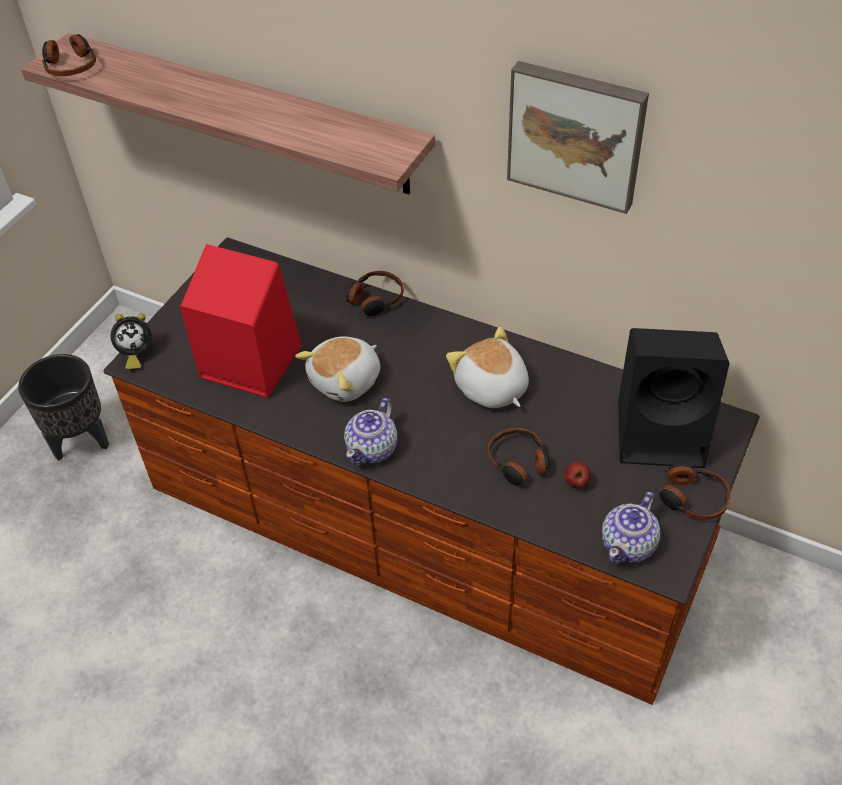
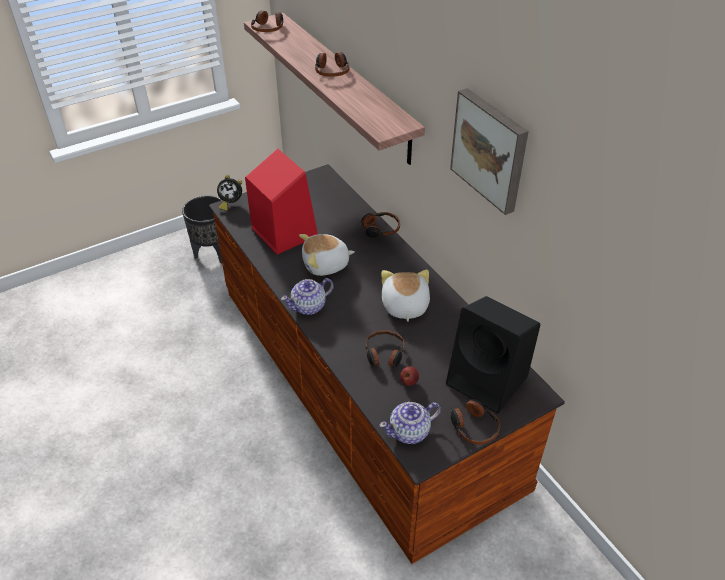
camera: 30 degrees right, 5 degrees down
none -> headphones [315,52,349,77]

